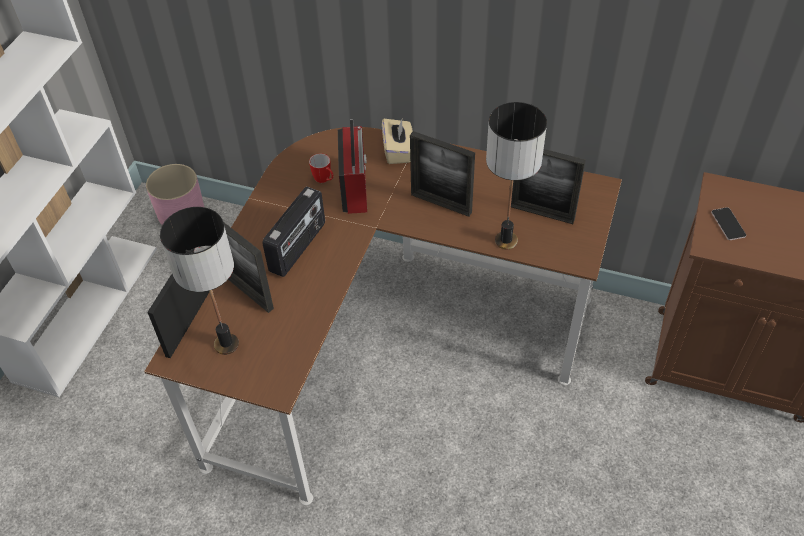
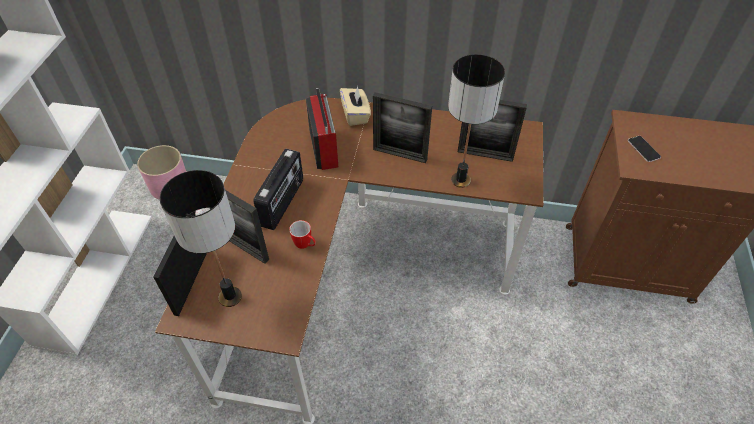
camera: 10 degrees left, 0 degrees up
mug [309,153,334,183] -> mug moved to [289,220,316,249]

